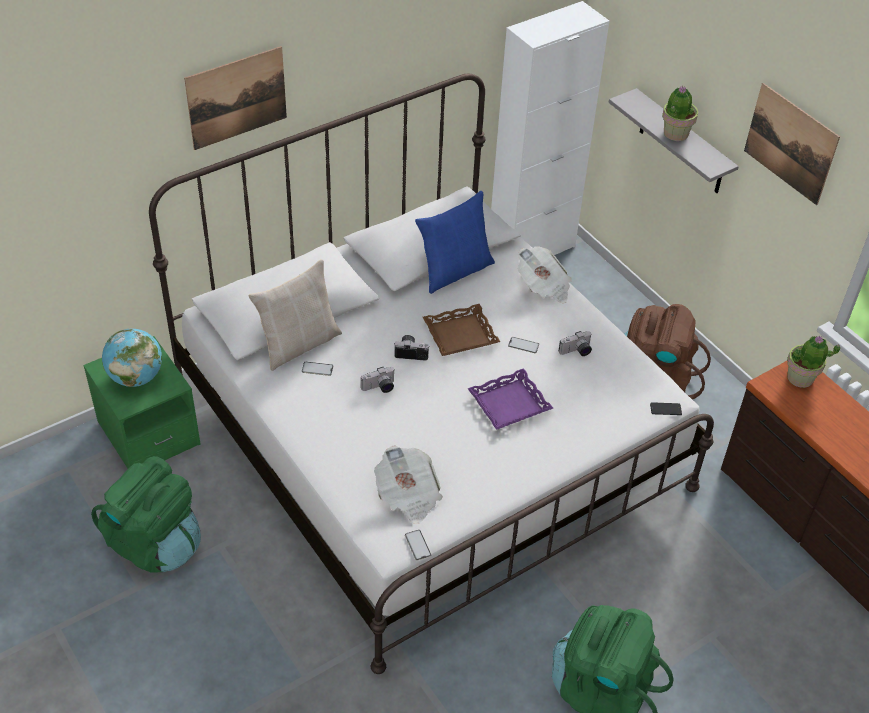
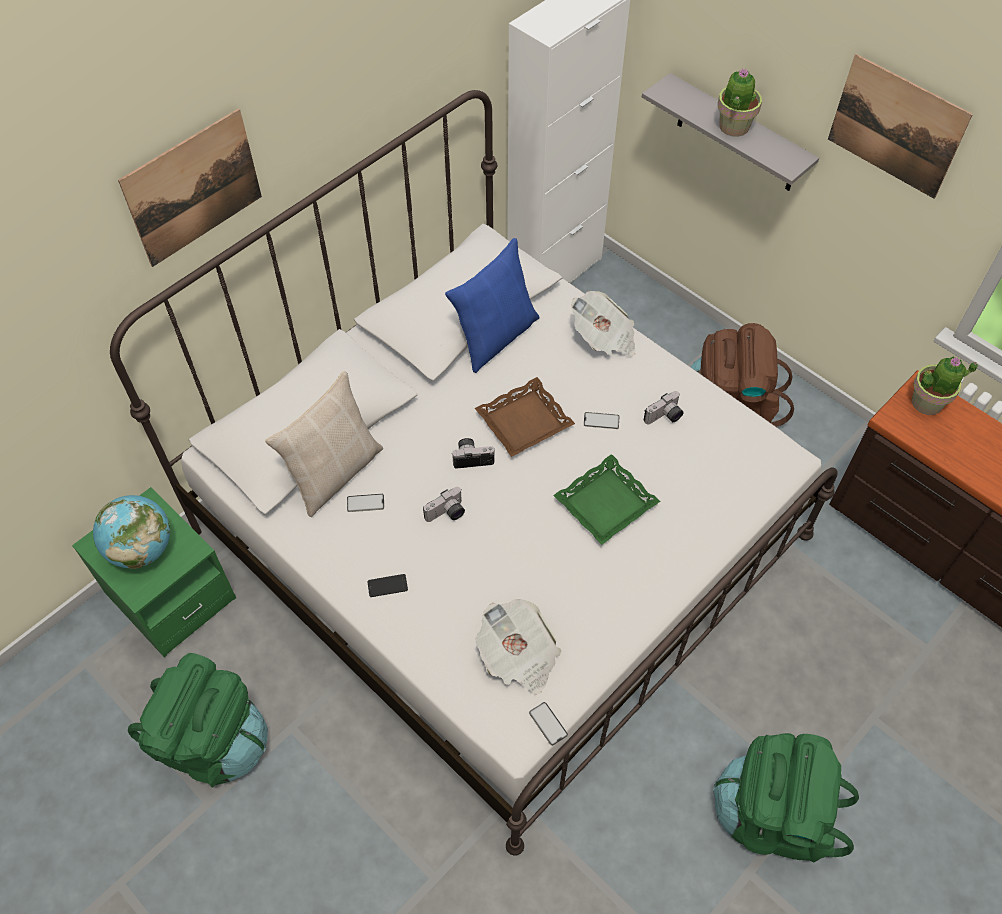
camera: 10 degrees left, 10 degrees up
purple tray [468,368,553,430] -> green tray [553,454,660,545]
phone [650,402,682,415] -> phone moved to [367,574,408,597]

